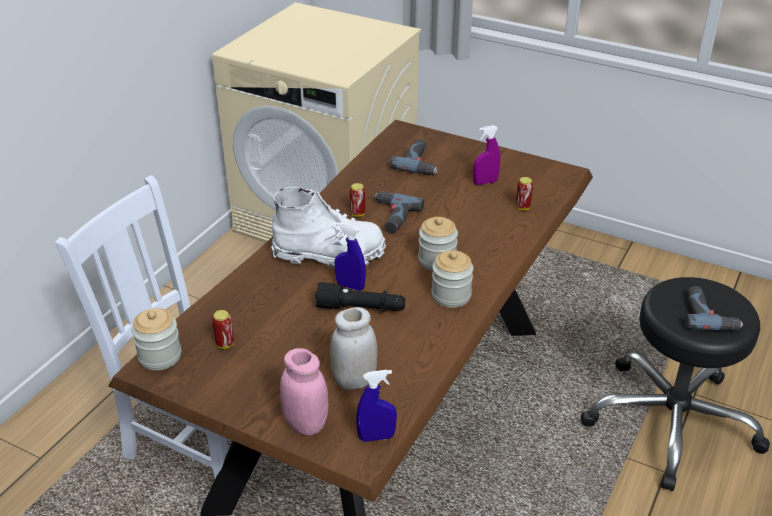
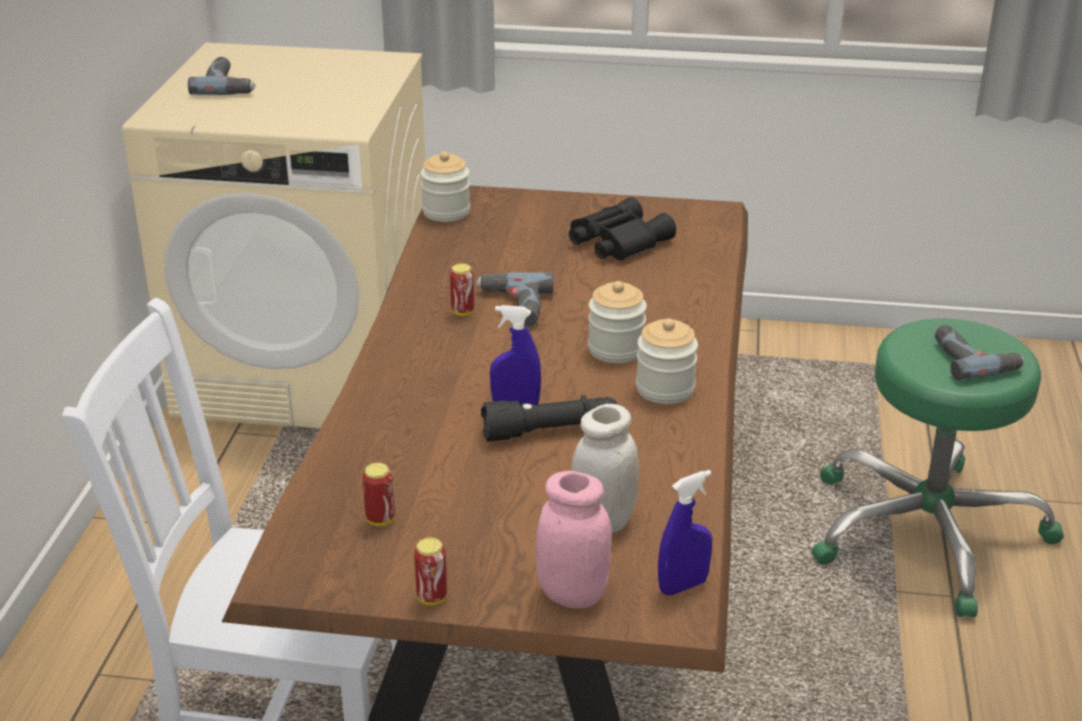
camera: 20 degrees left, 5 degrees down
jar [132,308,181,370] -> jar moved to [421,151,470,222]
white boot [271,187,386,269] -> none
power drill [390,139,438,175] -> power drill moved to [188,57,256,95]
purple spray bottle [473,125,500,185] -> black binoculars [569,197,676,261]
can [516,177,533,210] -> can moved to [414,538,447,605]
black stool [581,277,770,491] -> green stool [811,318,1064,617]

